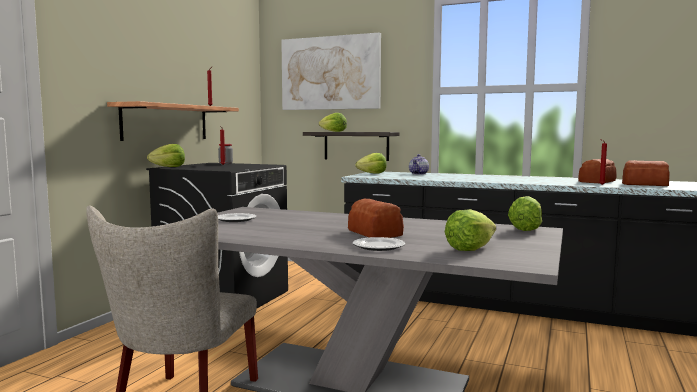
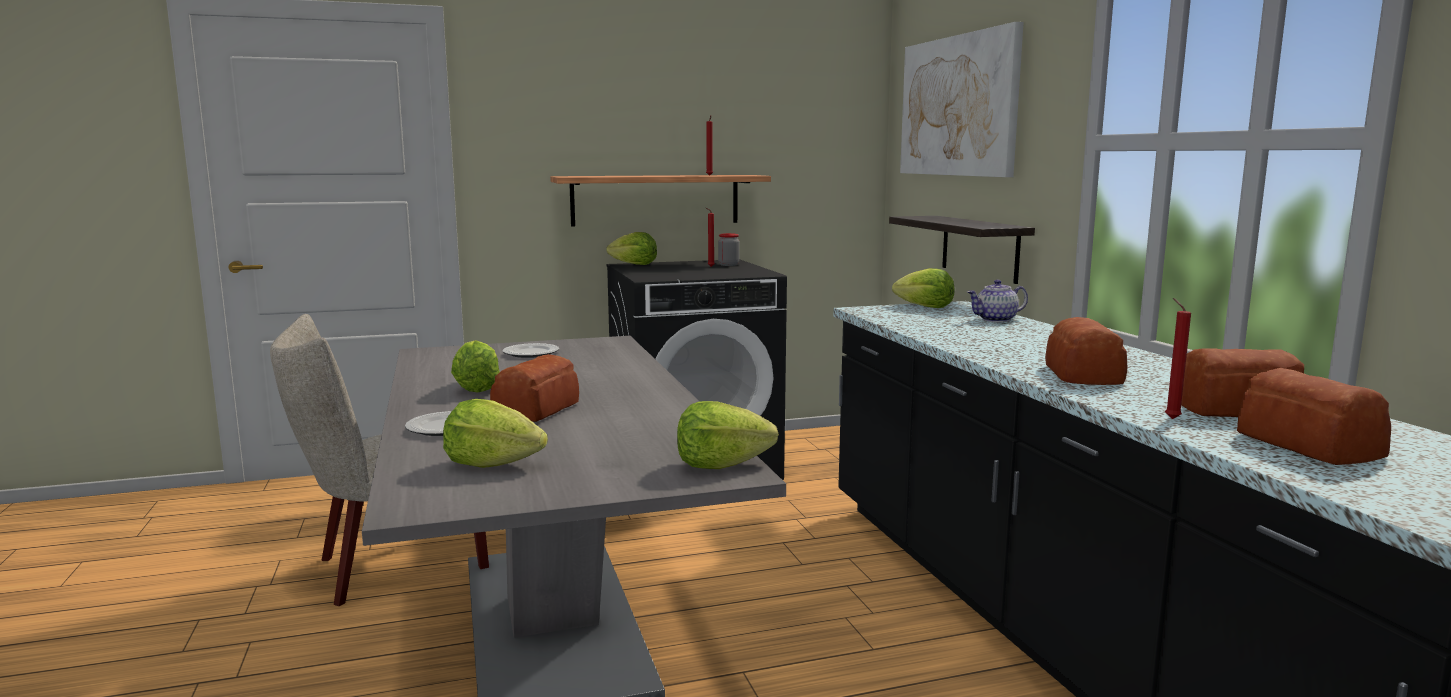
camera: 50 degrees right, 5 degrees up
lettuce [319,113,347,132] -> lettuce moved to [451,340,500,393]
none -> bread [1045,317,1127,385]

